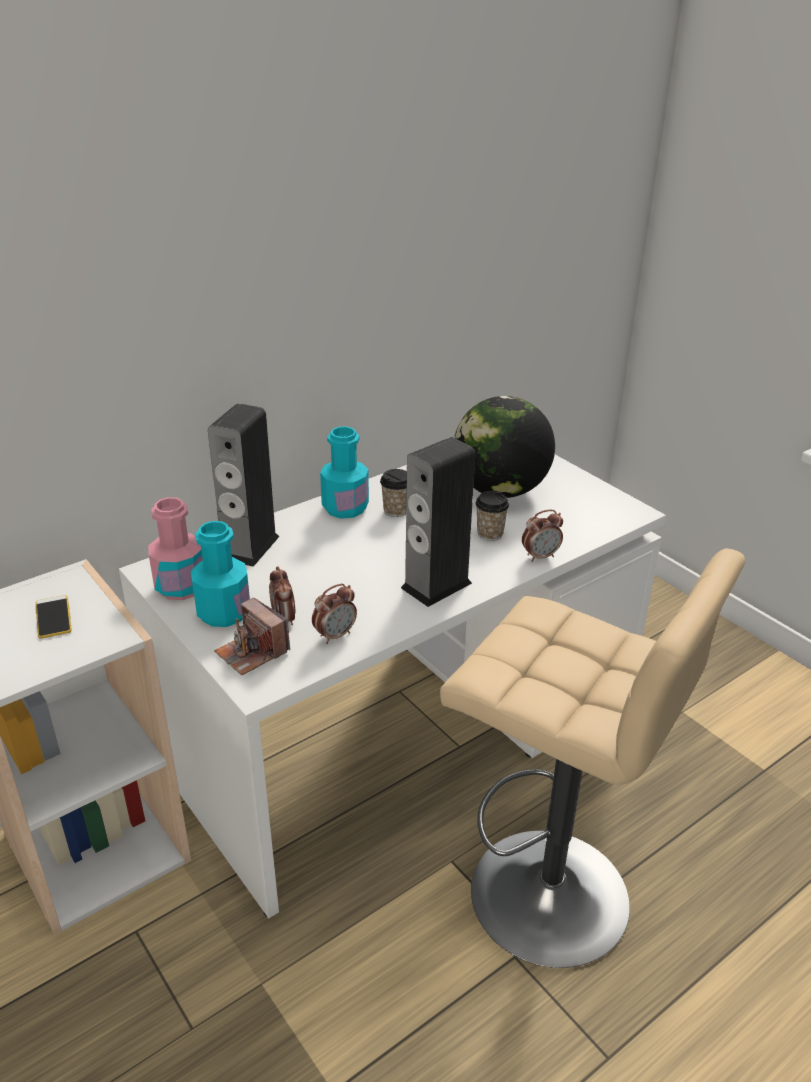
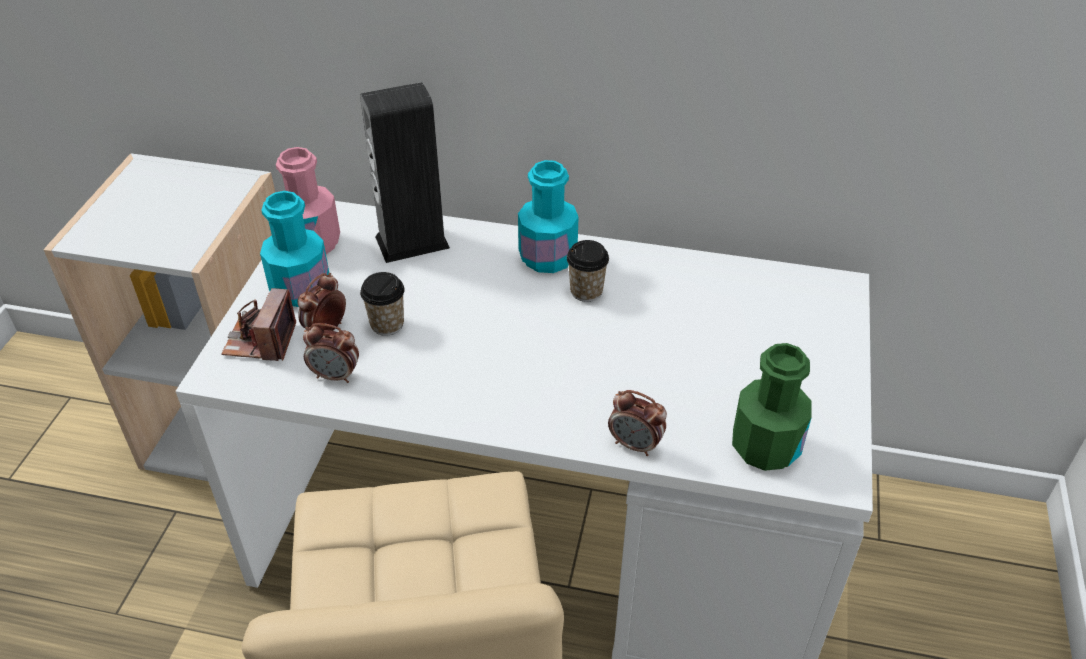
camera: 50 degrees right, 10 degrees up
phone [36,595,72,639] -> none
speaker [401,437,475,607] -> none
globe [454,396,555,498] -> none
cup [475,491,509,541] -> cup moved to [360,272,405,336]
none -> green bottle [732,343,812,471]

